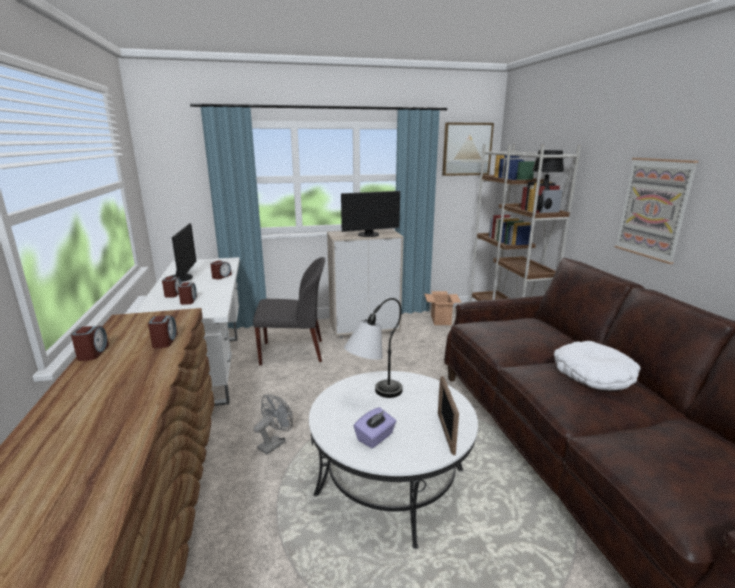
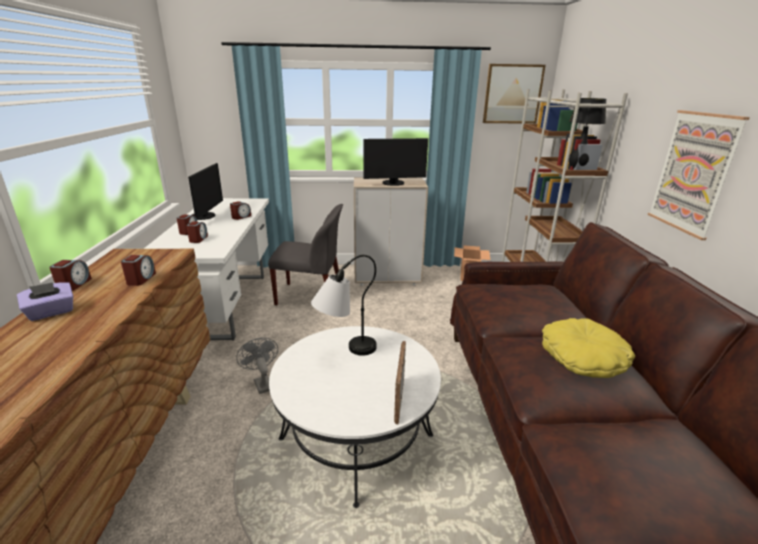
camera: 10 degrees right, 5 degrees up
grey fan [254,395,293,455] -> grey fan turned 75 degrees counterclockwise [236,338,278,394]
purple tissue box [354,407,396,448] -> purple tissue box moved to [17,282,73,321]
white pillow [554,341,641,390] -> yellow pillow [542,318,635,378]

